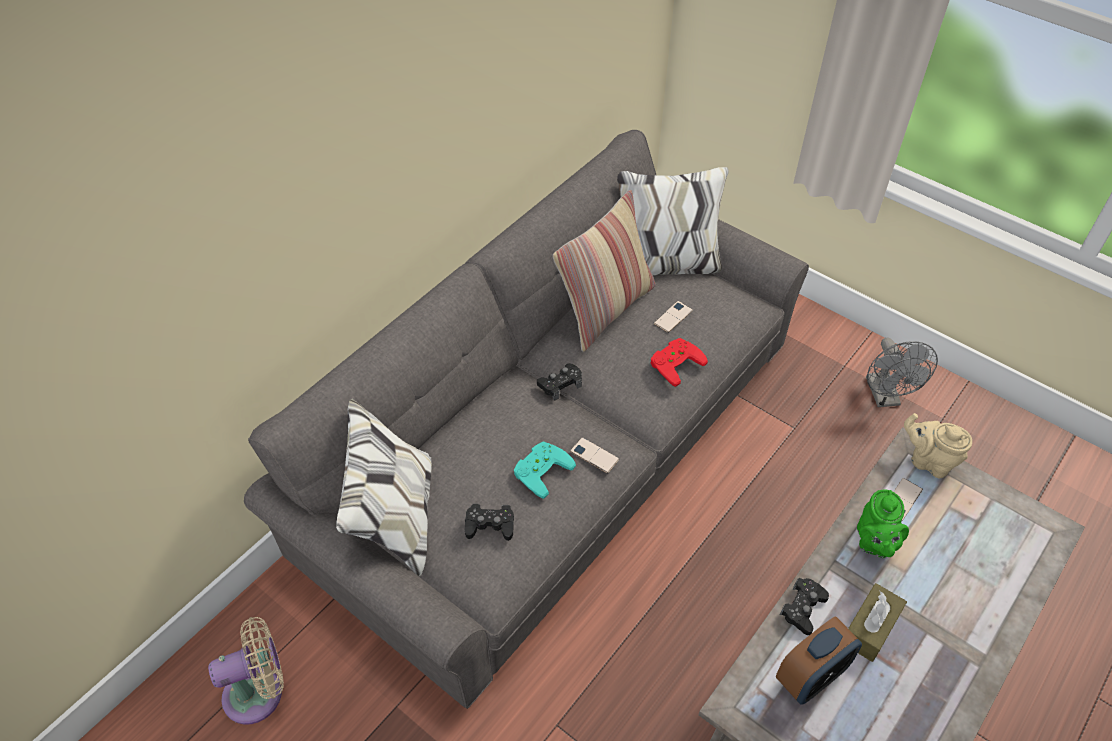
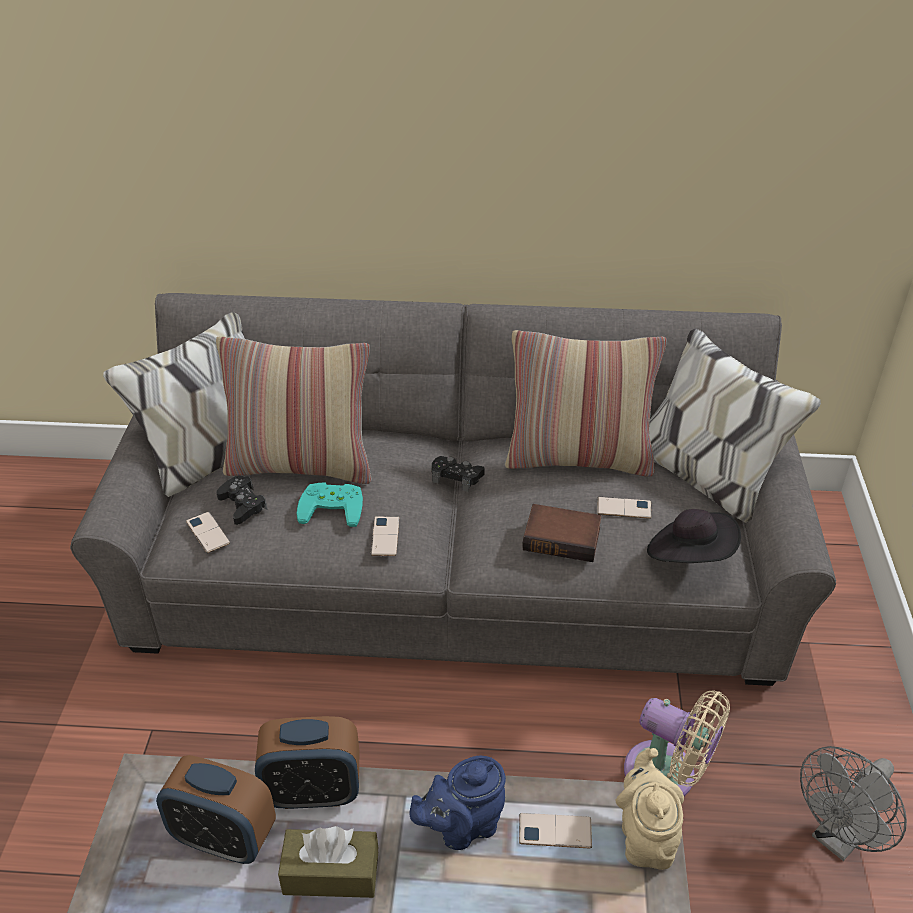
camera: 55 degrees right, 10 degrees down
beige fan [208,617,284,725] -> beige fan moved to [624,690,730,797]
red game controller [651,338,708,387] -> book [522,504,602,562]
black game controller [780,578,829,635] -> alarm clock [255,716,359,809]
green teapot [857,489,909,558] -> blue teapot [409,756,506,850]
none -> phone [186,512,230,553]
none -> pillow [216,336,372,484]
none -> black hat [647,509,741,563]

